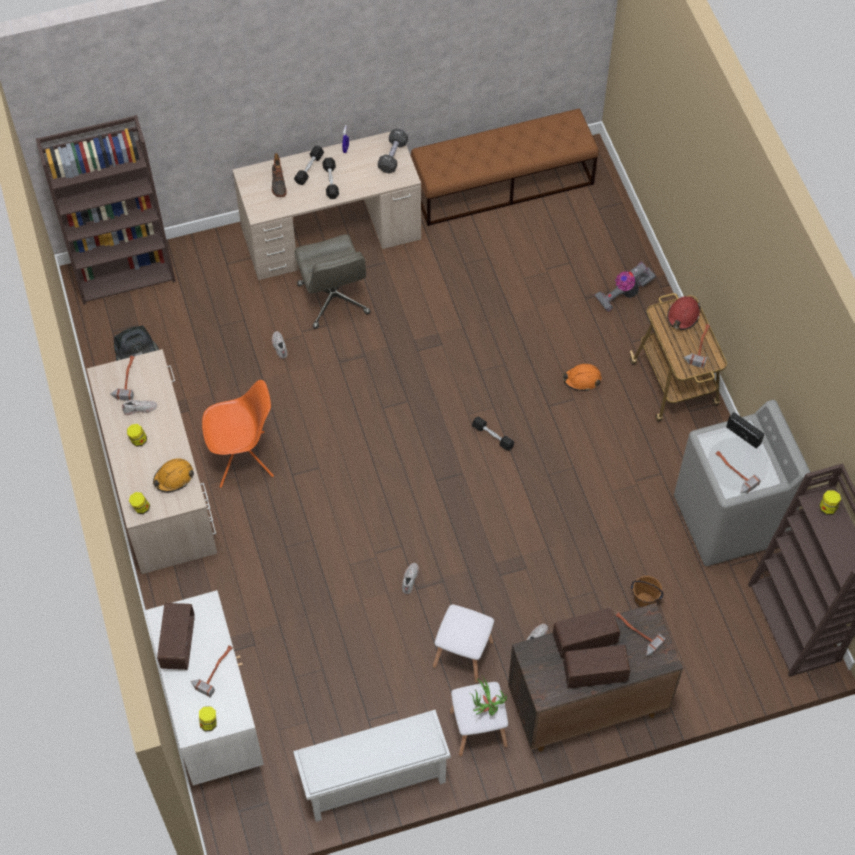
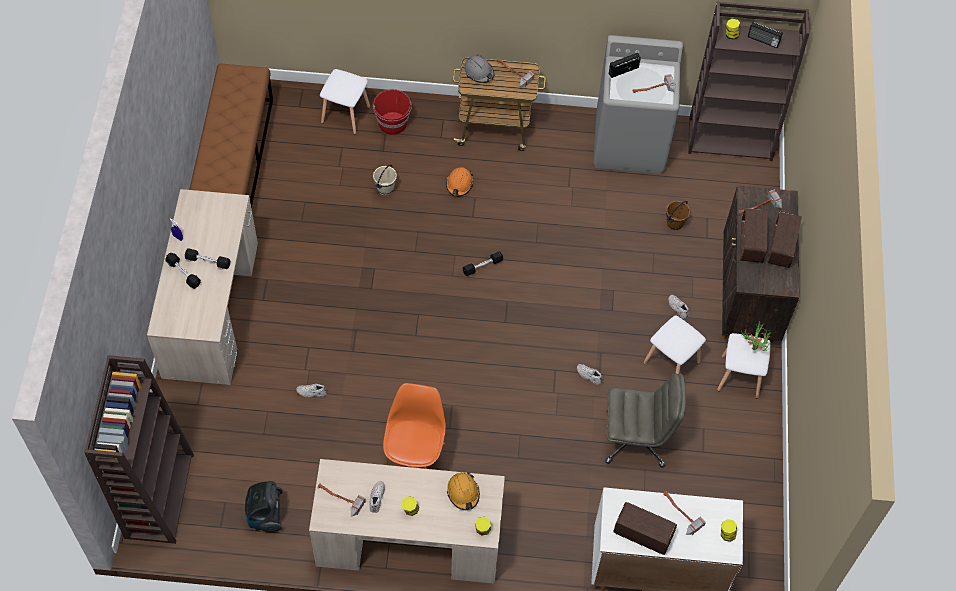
camera: 70 degrees left, 0 degrees up
boot [272,153,287,197] -> none
white shoe rack [293,710,451,822] -> none
grey office chair [294,234,371,329] -> grey office chair moved to [605,373,686,467]
black dumbbell [378,129,408,173] -> none
vacuum cleaner [595,262,656,312] -> red bucket [373,89,412,135]
red hard hat [667,296,701,330] -> grey hard hat [464,55,494,83]
none -> white stool [320,69,370,134]
none -> beige bucket [373,165,397,195]
none -> radio [748,21,783,48]

